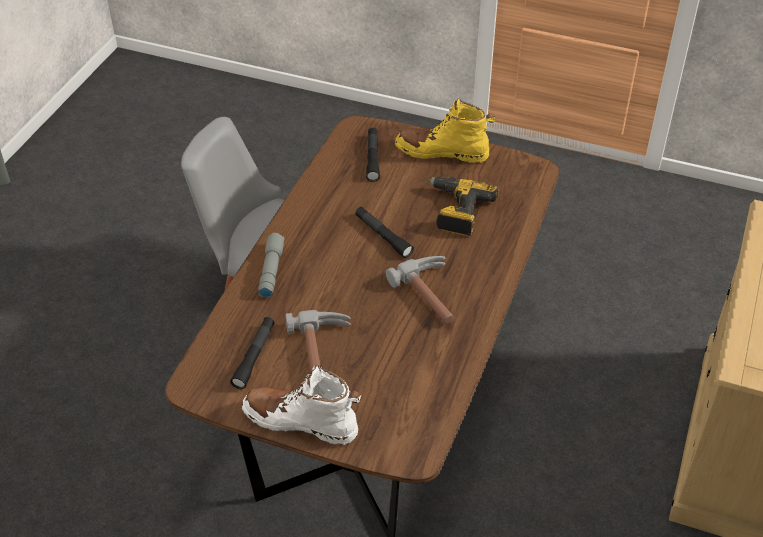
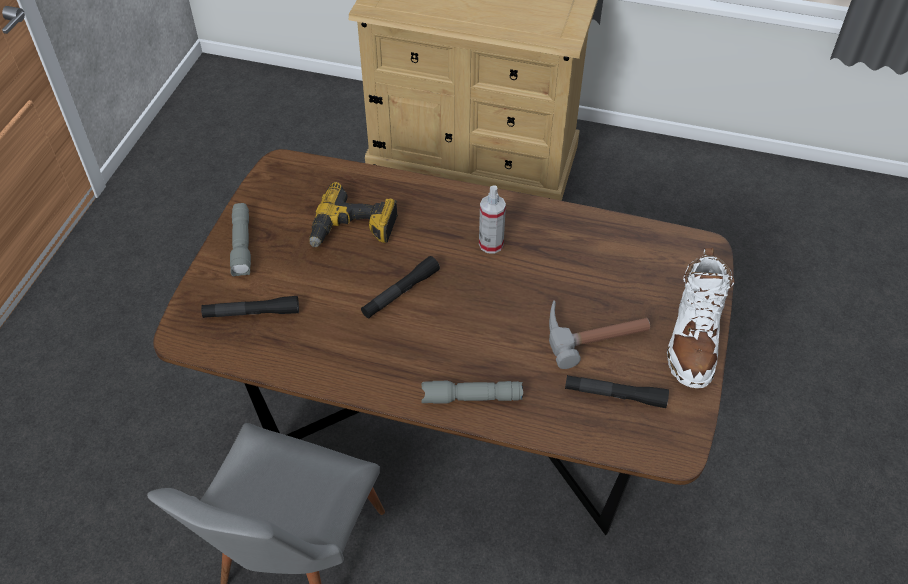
camera: 95 degrees left, 5 degrees up
hammer [386,256,453,324] -> spray bottle [479,185,506,253]
yellow boot [395,97,495,163] -> grey flashlight [230,203,251,277]

